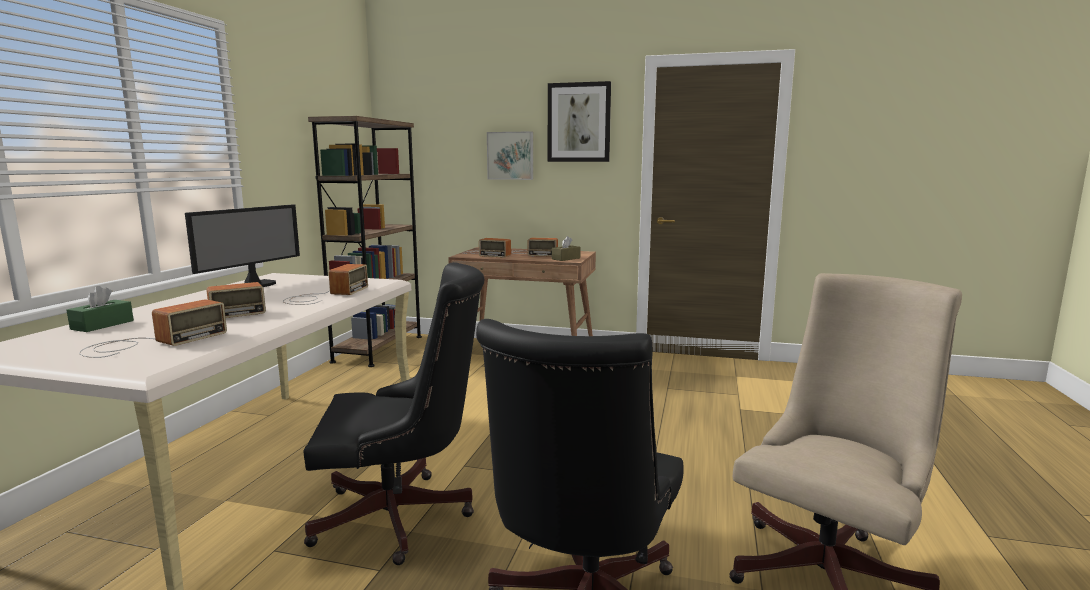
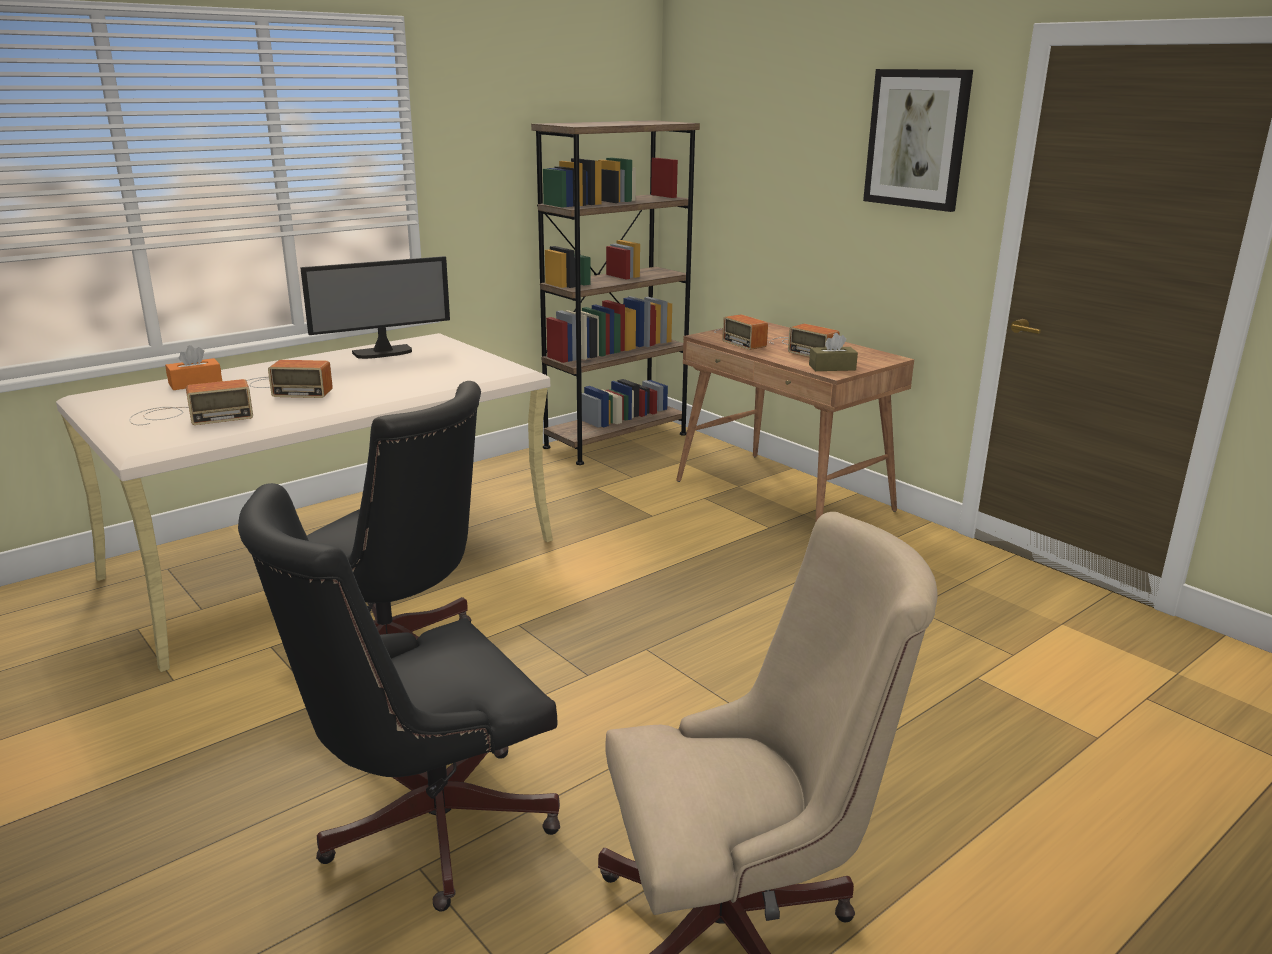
camera: 35 degrees right, 10 degrees up
green tissue box [67,286,134,332] -> orange tissue box [165,345,222,390]
radio [283,264,368,305] -> none
picture [487,131,533,180] -> none

